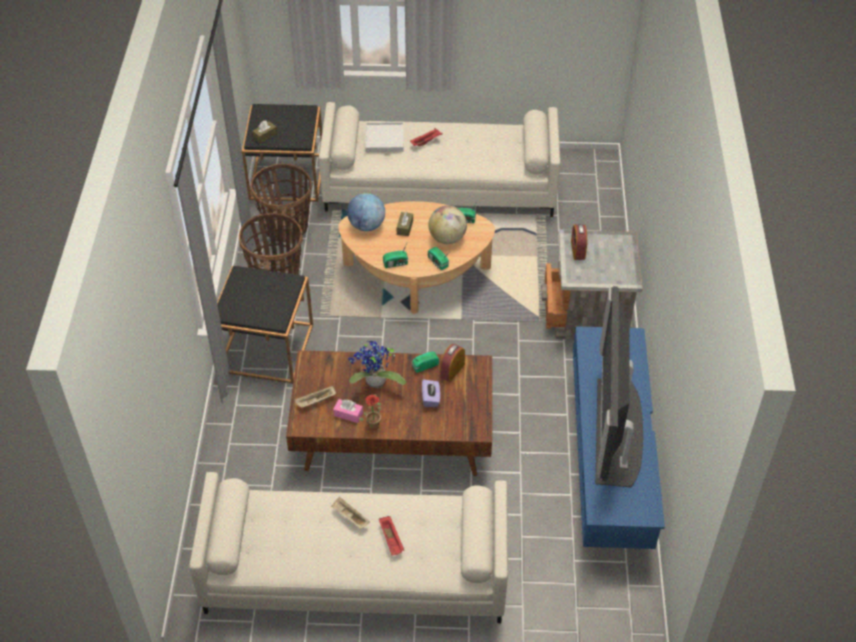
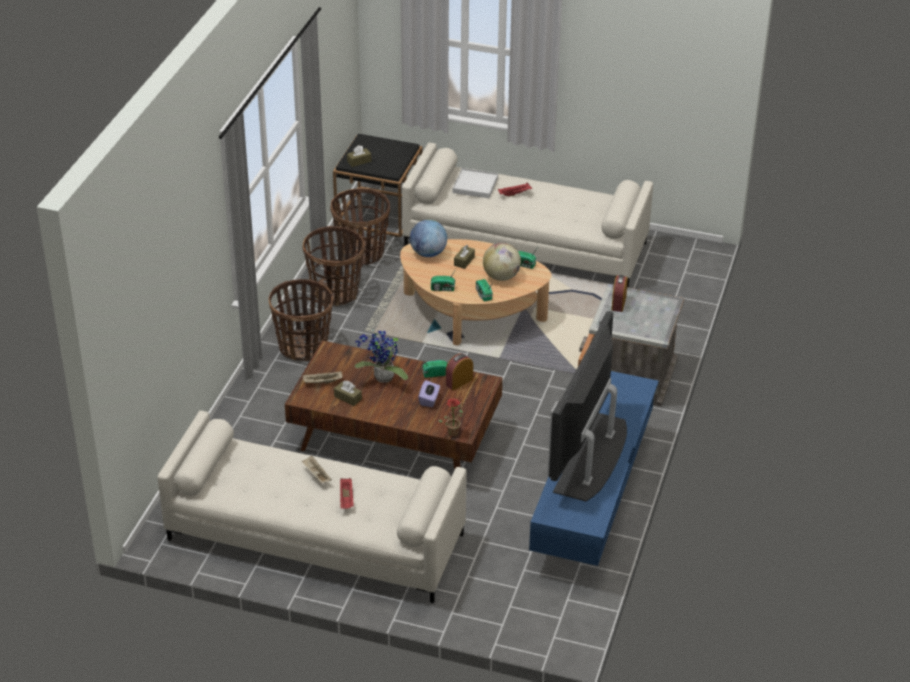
camera: 15 degrees right, 10 degrees down
black side table [217,266,313,383] -> basket [269,279,333,361]
pink tissue box [333,399,363,423] -> brown tissue box [334,381,362,406]
potted plant [359,394,382,430] -> potted plant moved to [438,399,463,437]

